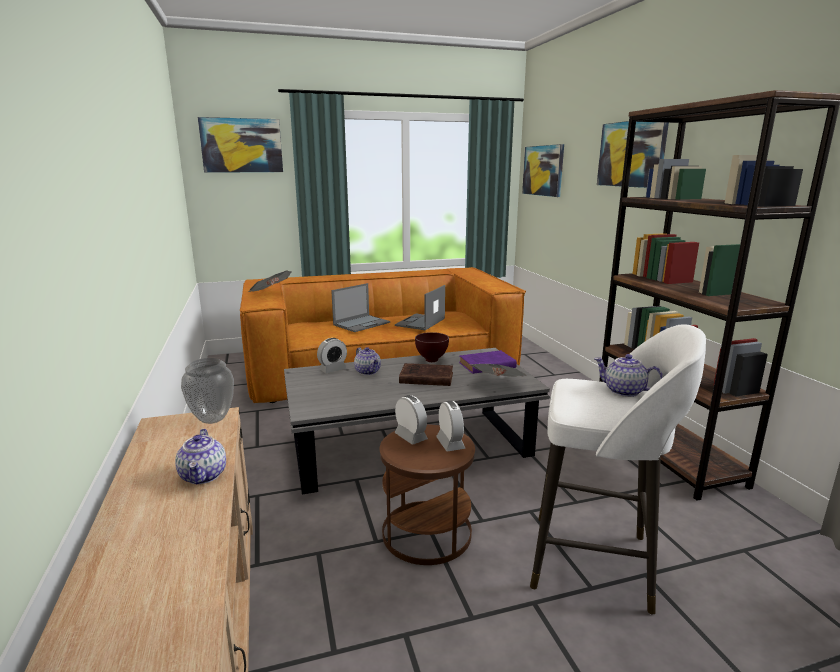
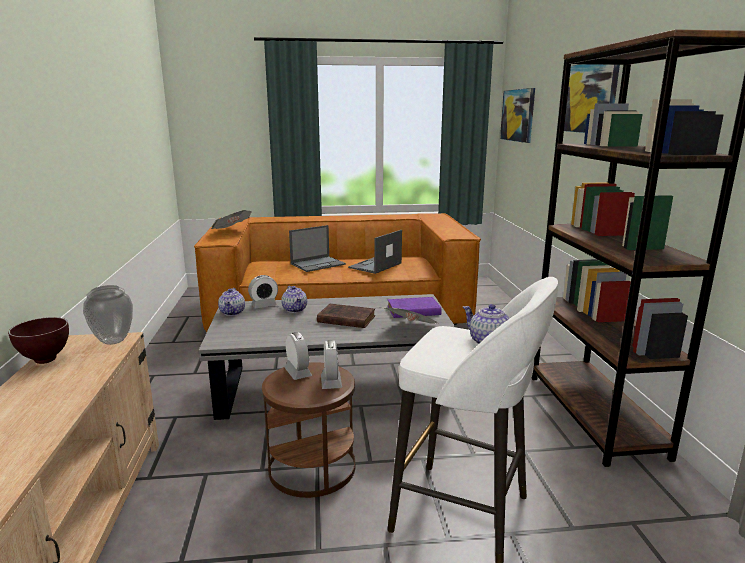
camera: 10 degrees right, 0 degrees up
teapot [175,429,226,485] -> teapot moved to [218,288,245,316]
picture [198,117,283,172] -> none
brown bowl [415,332,449,362] -> brown bowl moved to [8,317,69,364]

